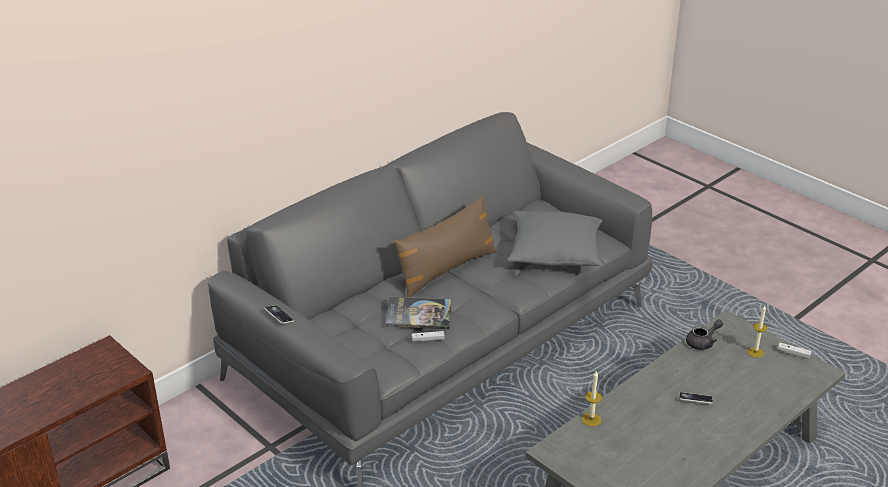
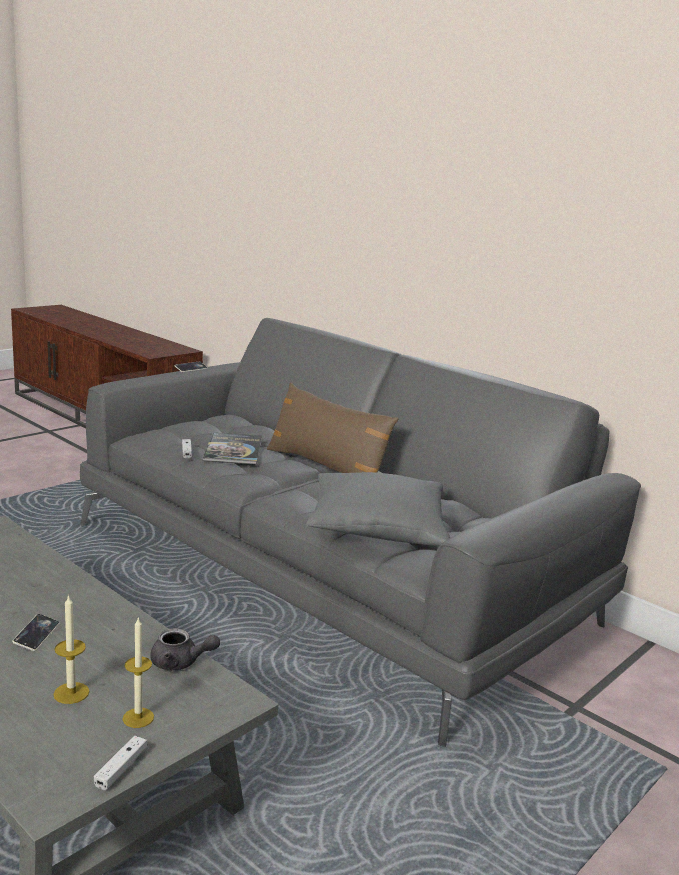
camera: 85 degrees right, 15 degrees down
candle [582,371,602,426] -> candle moved to [53,594,90,704]
grey teapot [686,319,723,350] -> grey teapot turned 45 degrees counterclockwise [150,628,220,670]

